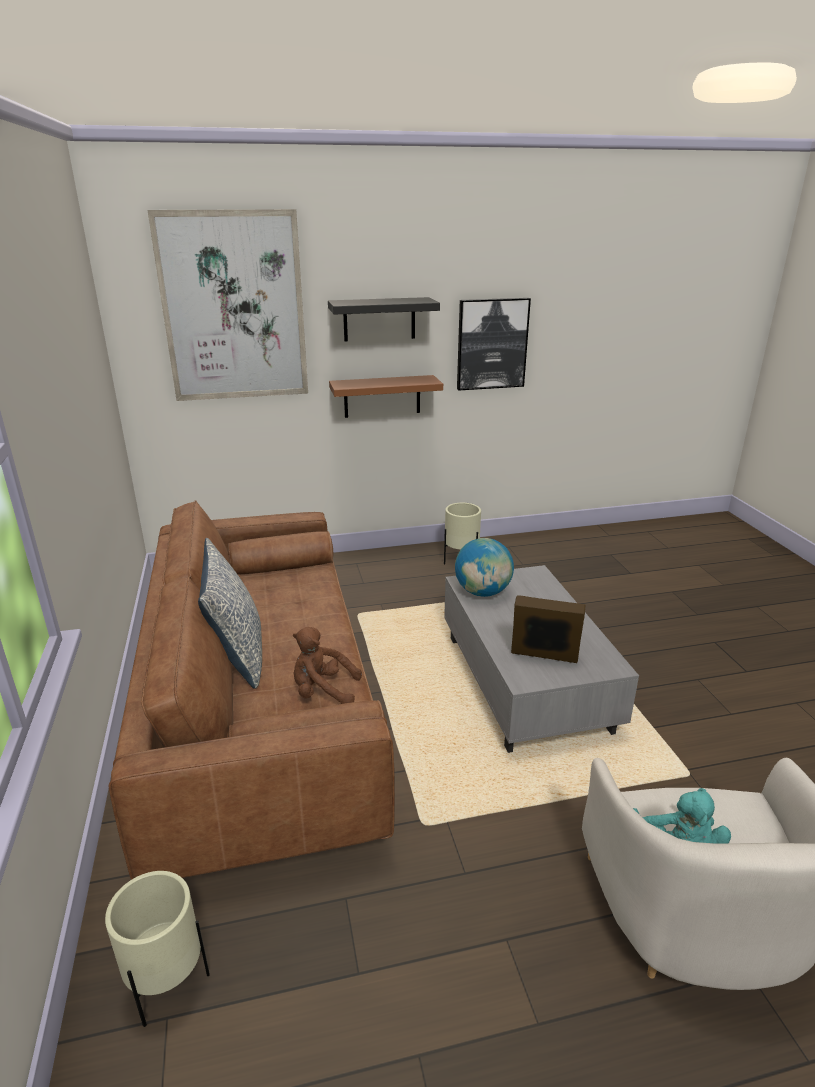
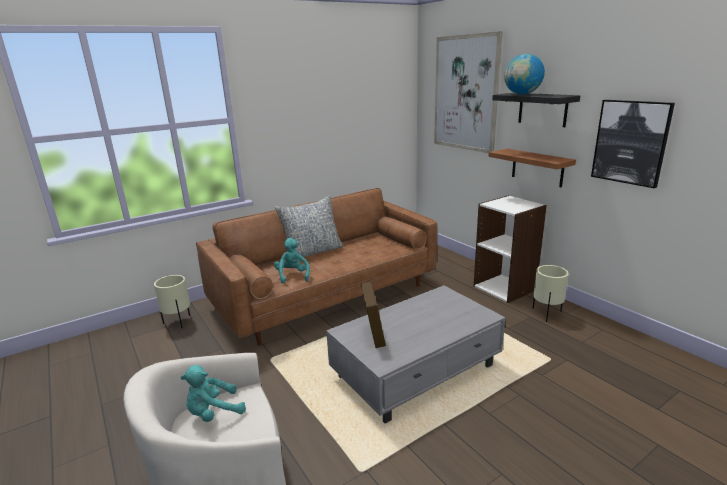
camera: 70 degrees right, 5 degrees down
brown plush toy [293,627,362,704] -> turquoise plush toy [274,238,310,284]
globe [455,538,514,597] -> globe moved to [504,54,545,94]
none -> white bookcase [474,195,547,303]

